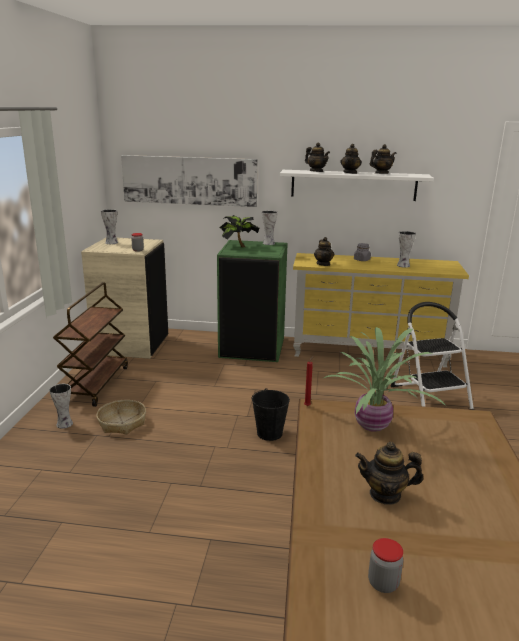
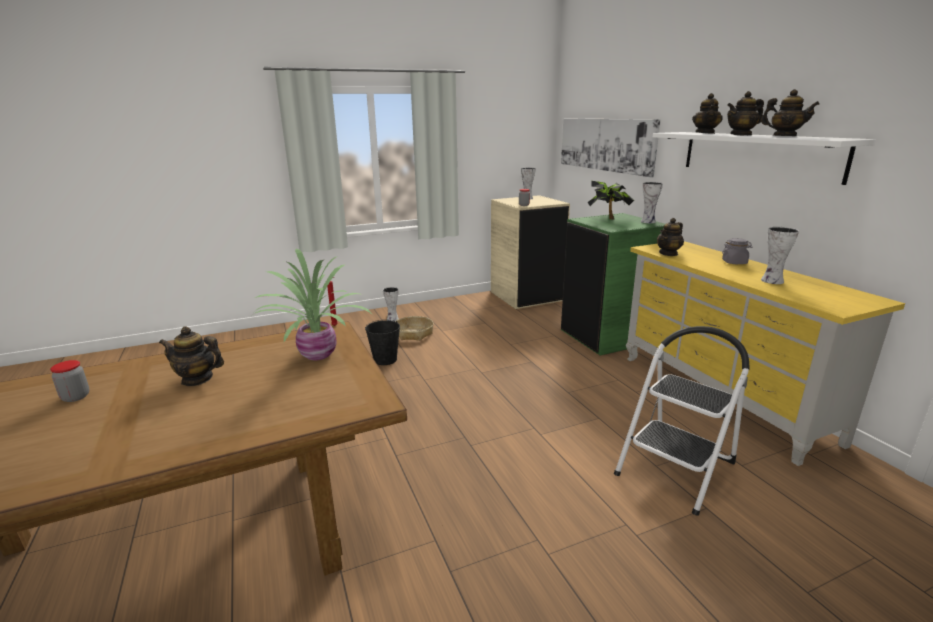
camera: 60 degrees right, 0 degrees up
brown cart [53,282,128,407] -> none
black bucket [252,388,290,441] -> black bucket moved to [365,320,400,365]
teapot [355,442,423,505] -> teapot turned 60 degrees counterclockwise [159,326,224,386]

